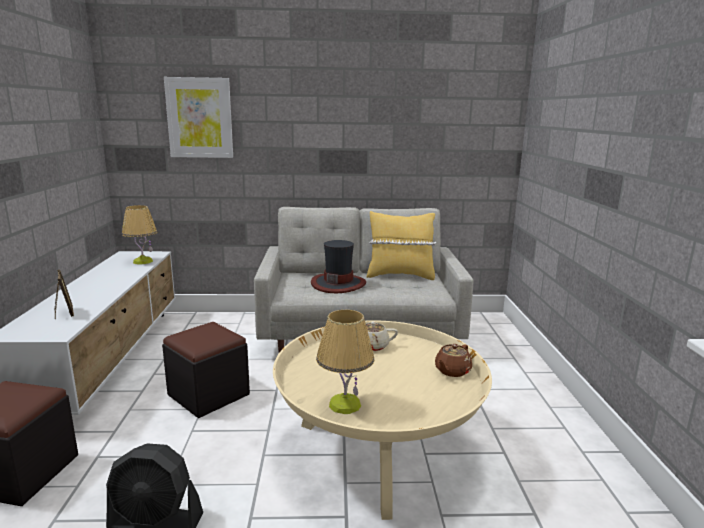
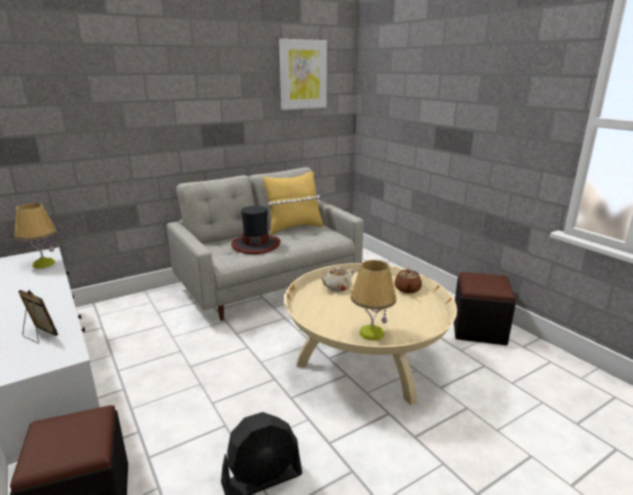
camera: 30 degrees left, 5 degrees up
black ottoman [162,322,250,418] -> black ottoman moved to [454,272,516,345]
picture [164,77,233,158] -> picture moved to [279,39,327,110]

